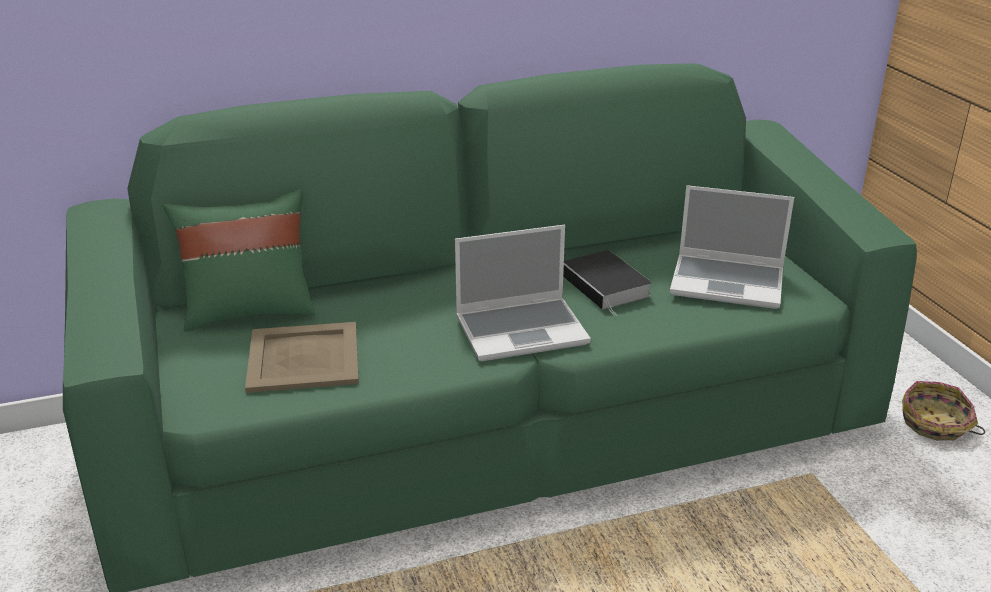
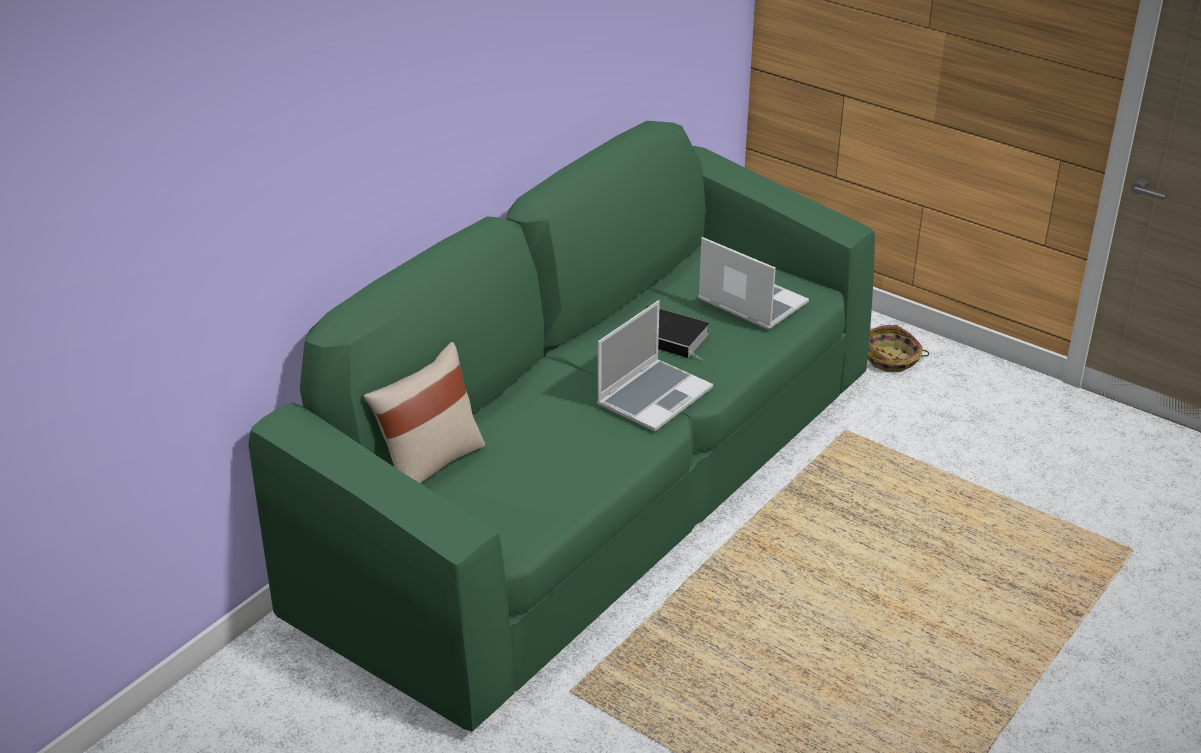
camera: 35 degrees left, 5 degrees up
green pillow [163,189,315,332] -> beige pillow [364,342,485,484]
beige tray [245,322,359,393] -> none
laptop [670,185,794,309] -> laptop turned 120 degrees counterclockwise [698,237,809,330]

